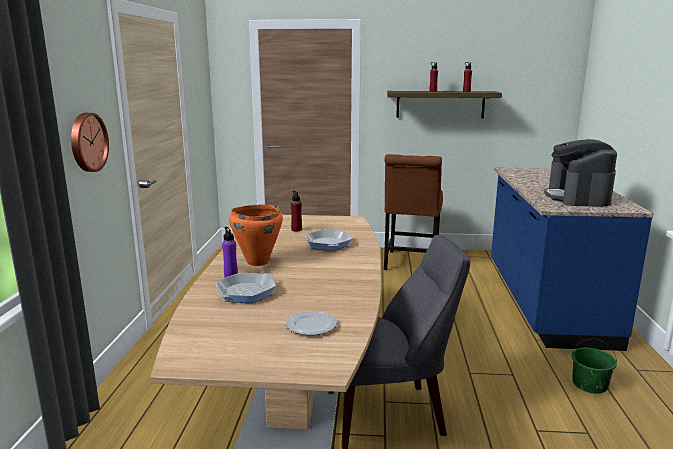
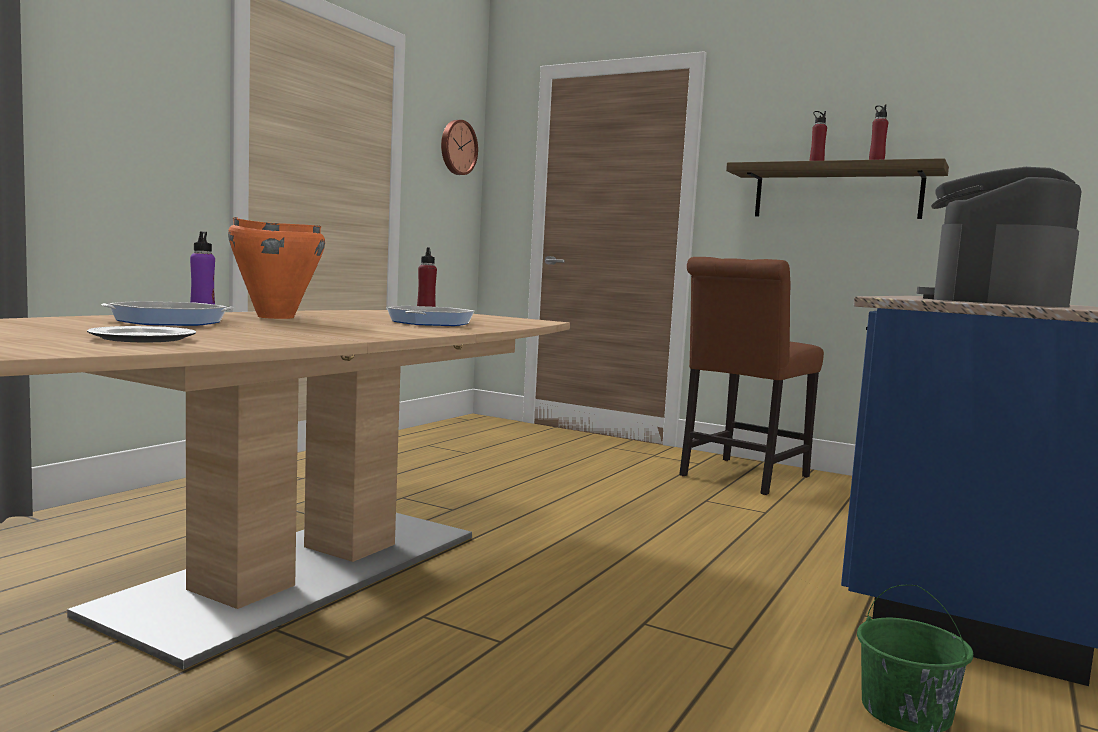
camera: 25 degrees right, 10 degrees down
wall clock [71,113,109,172] -> wall clock moved to [441,120,478,175]
grey chair [328,235,470,449] -> none

